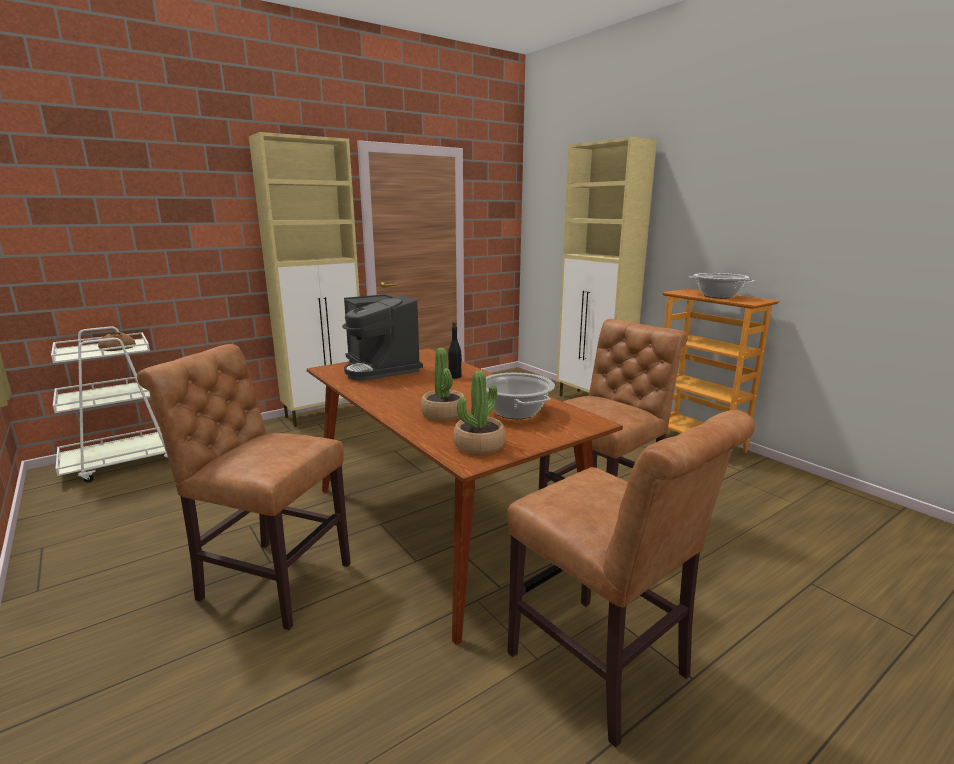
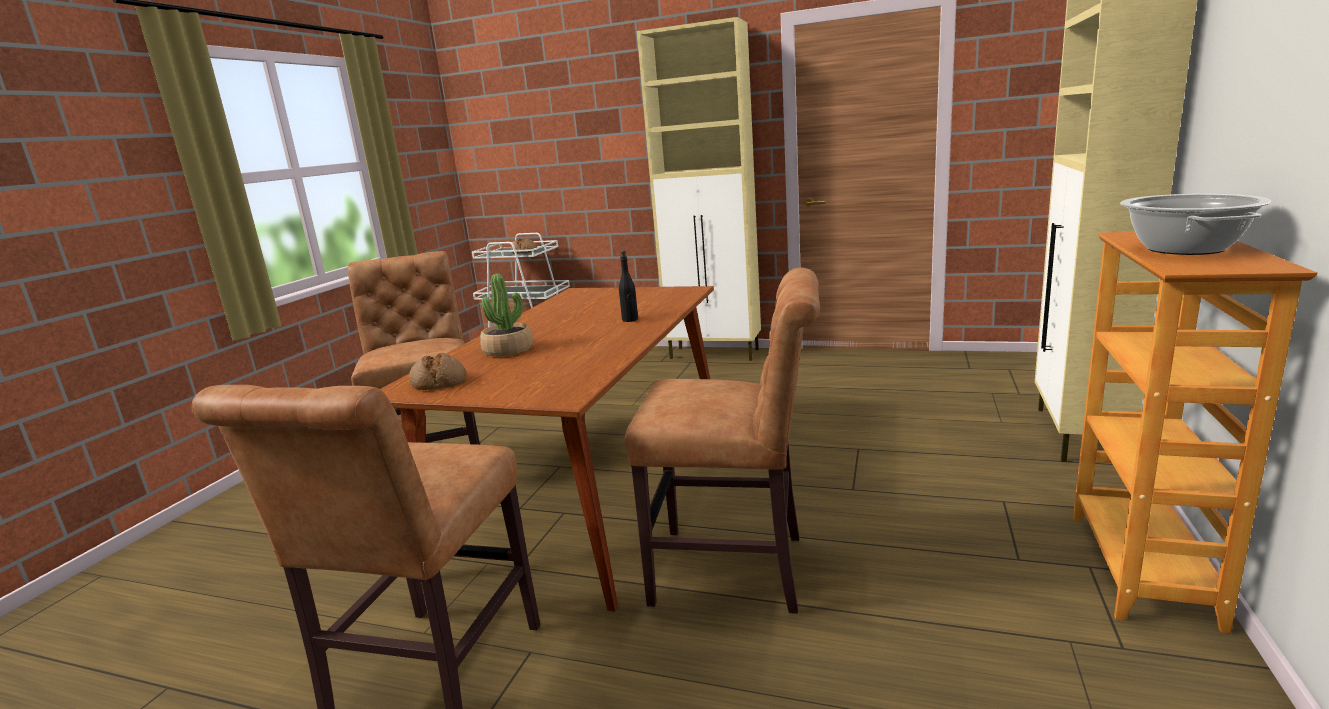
camera: 55 degrees right, 0 degrees up
coffee machine [342,294,423,380] -> none
potted plant [453,371,506,455] -> bread [409,353,467,390]
cooking pot [486,373,555,419] -> none

